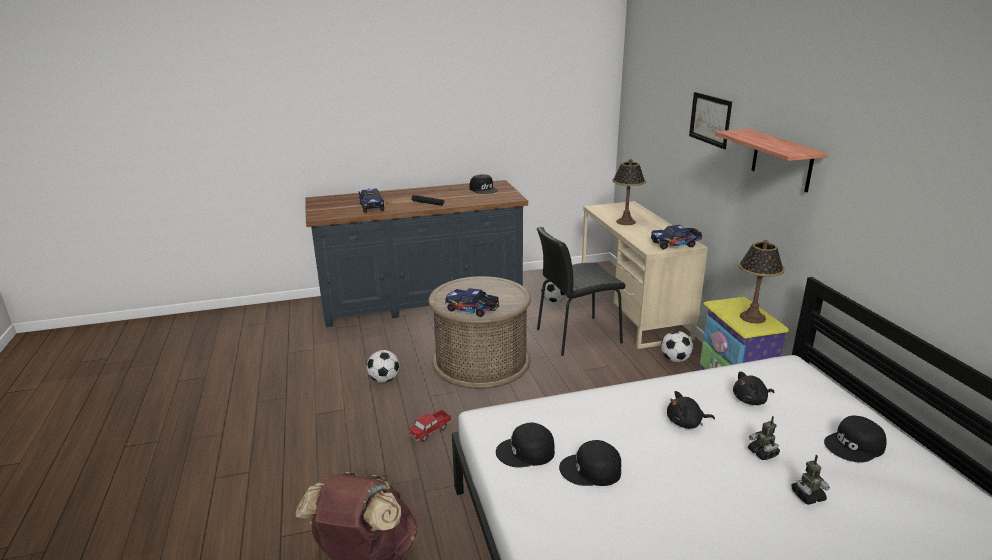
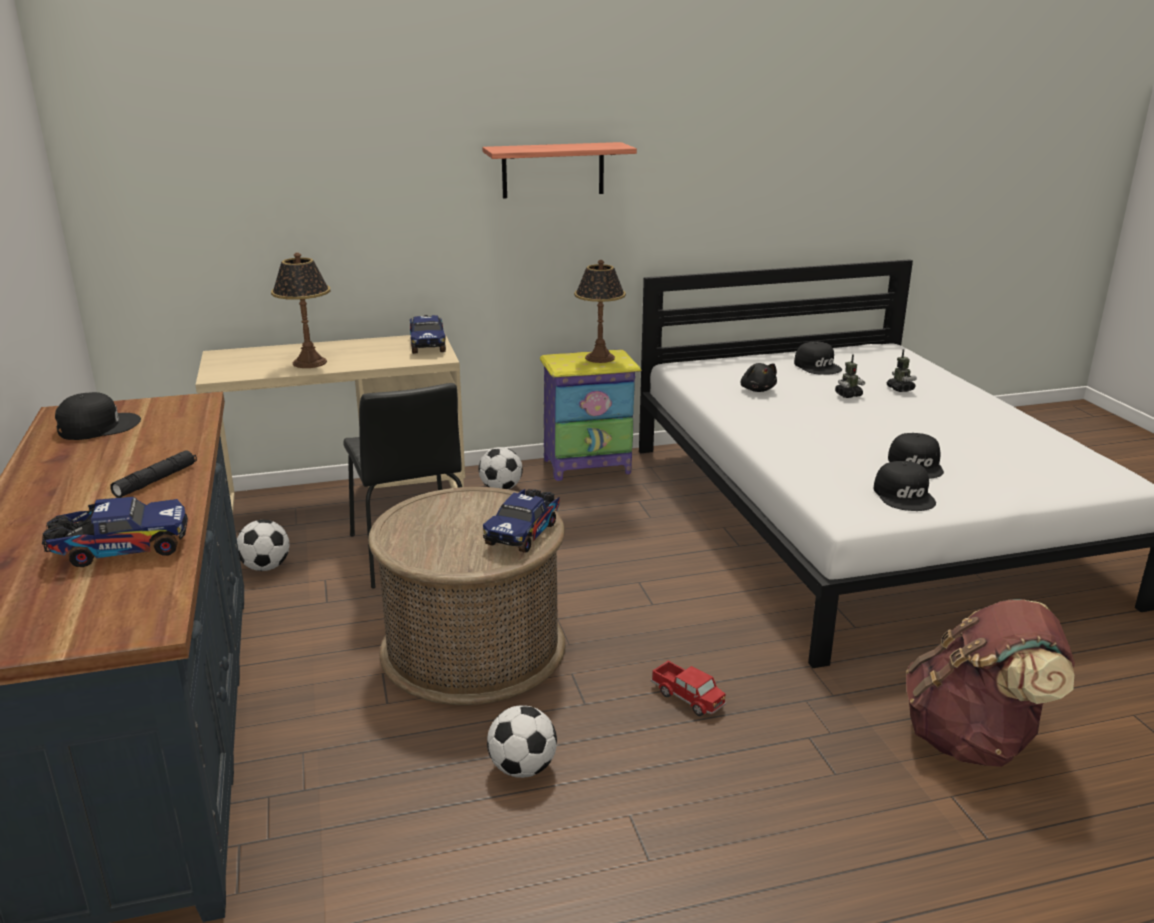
camera: 90 degrees left, 0 degrees up
black plush toy [667,391,715,429] -> none
picture [689,92,732,149] -> none

